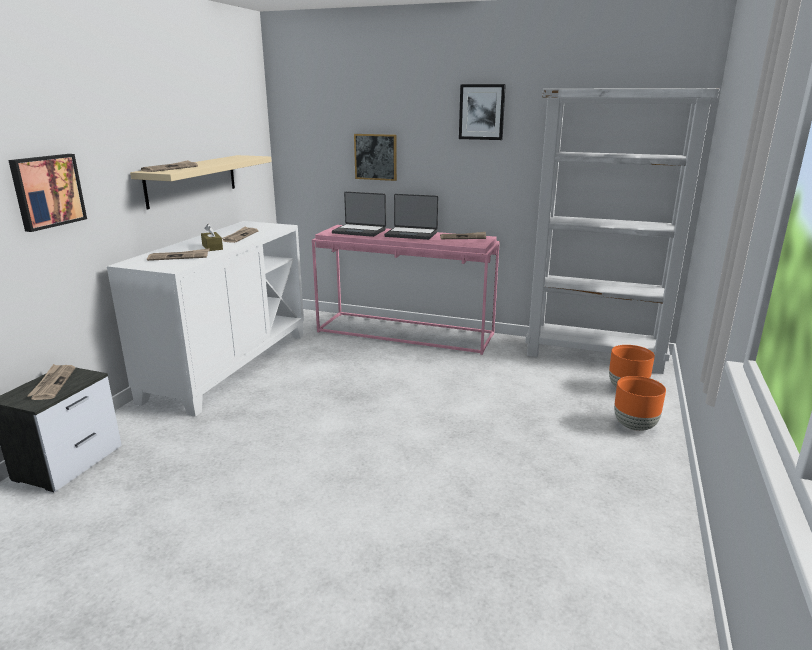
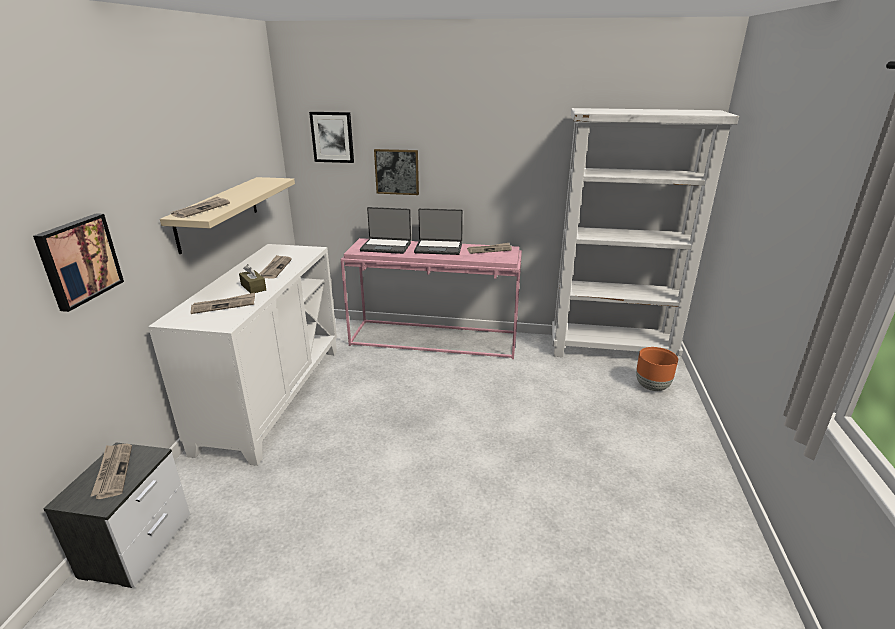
camera: 10 degrees left, 5 degrees up
picture [459,84,506,140] -> picture moved to [309,112,354,163]
orange planter [614,376,666,431] -> none

